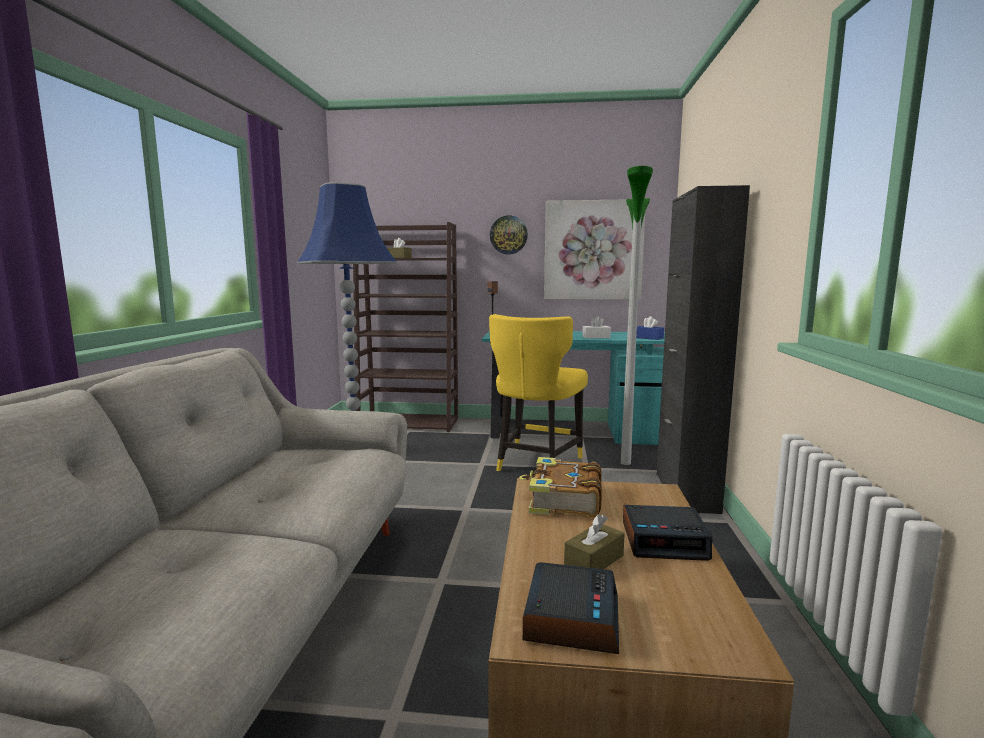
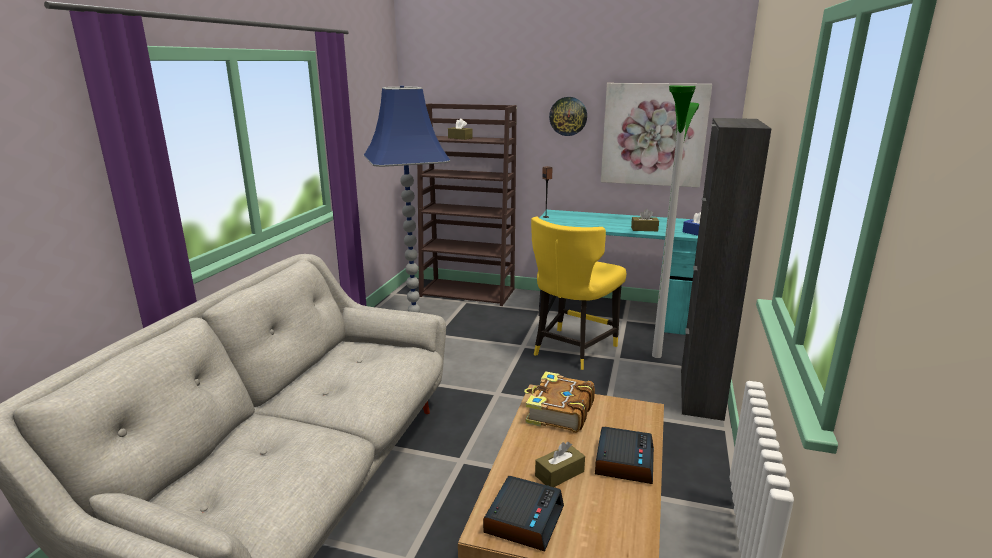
camera: 10 degrees right, 10 degrees up
white tissue box [582,316,611,338] -> brown tissue box [631,209,659,231]
alarm clock [623,505,712,561] -> alarm clock turned 90 degrees counterclockwise [595,427,654,484]

